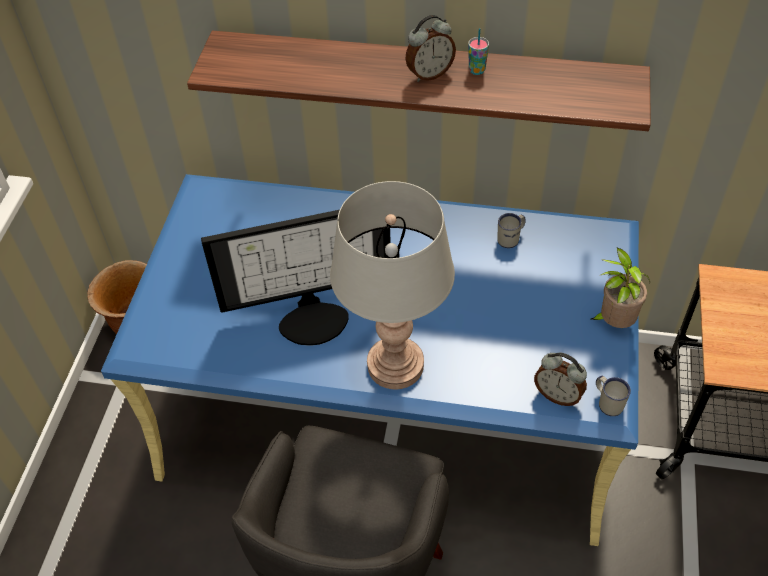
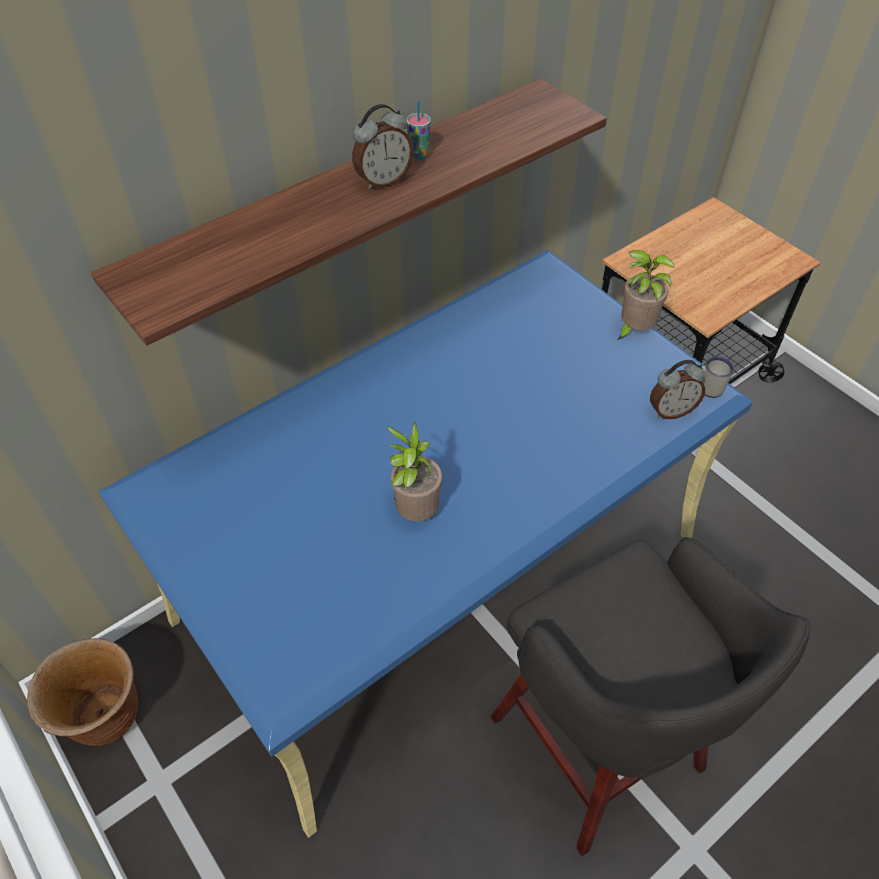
camera: 50 degrees left, 0 degrees up
monitor [201,210,391,346] -> potted plant [387,421,442,521]
grey table lamp [330,181,455,389] -> none
alarm clock [405,15,456,82] -> alarm clock turned 45 degrees clockwise [352,104,414,190]
white mug [497,213,526,248] -> none

